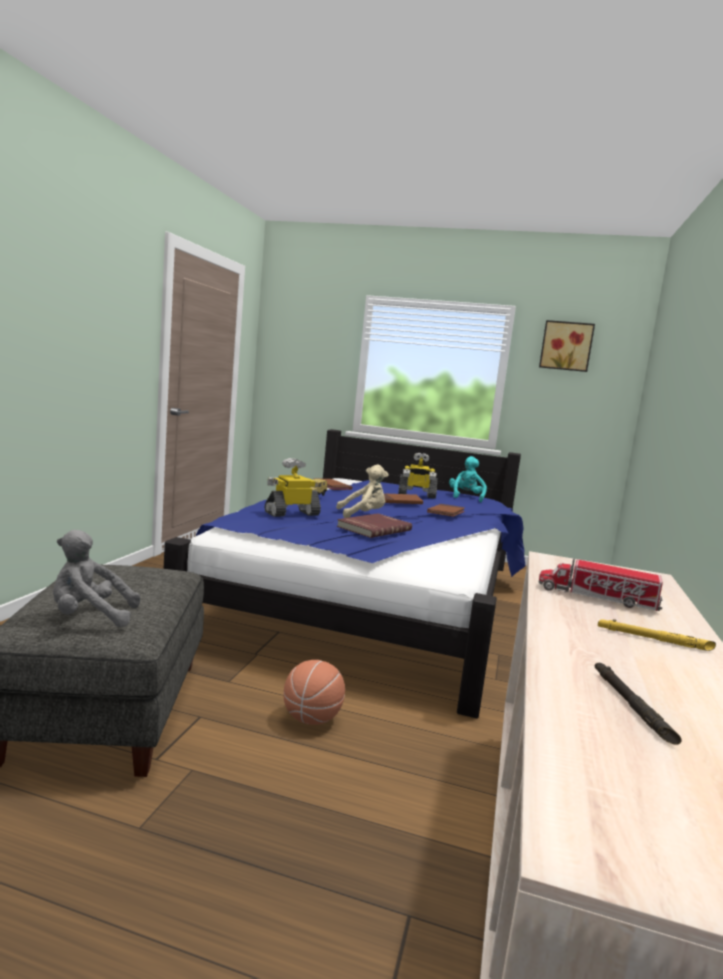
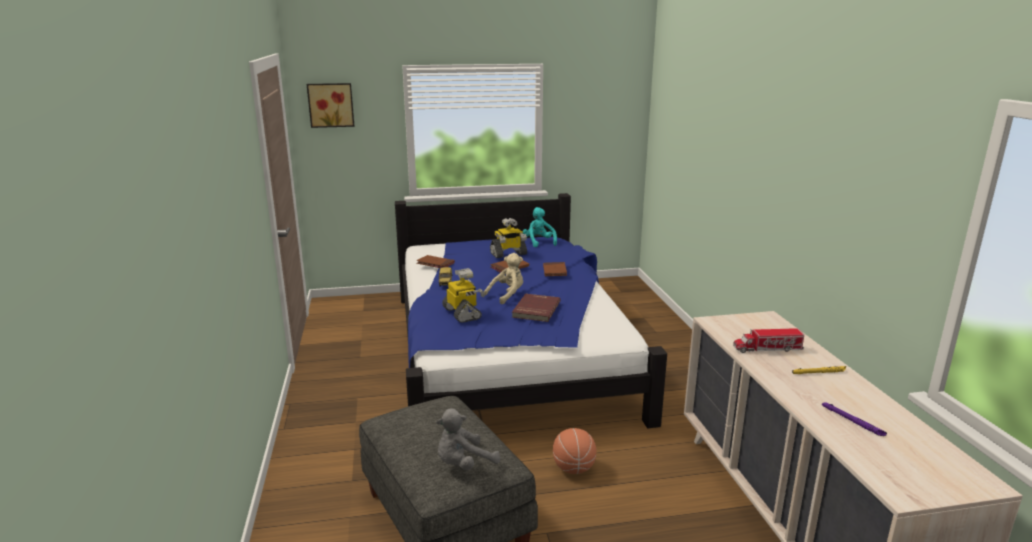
camera: 25 degrees left, 10 degrees up
toy robot [264,458,321,517] -> toy robot turned 120 degrees clockwise [442,268,485,323]
picture [539,320,595,372] -> picture moved to [307,83,354,128]
black flashlight [595,663,682,745] -> purple flashlight [822,402,887,436]

